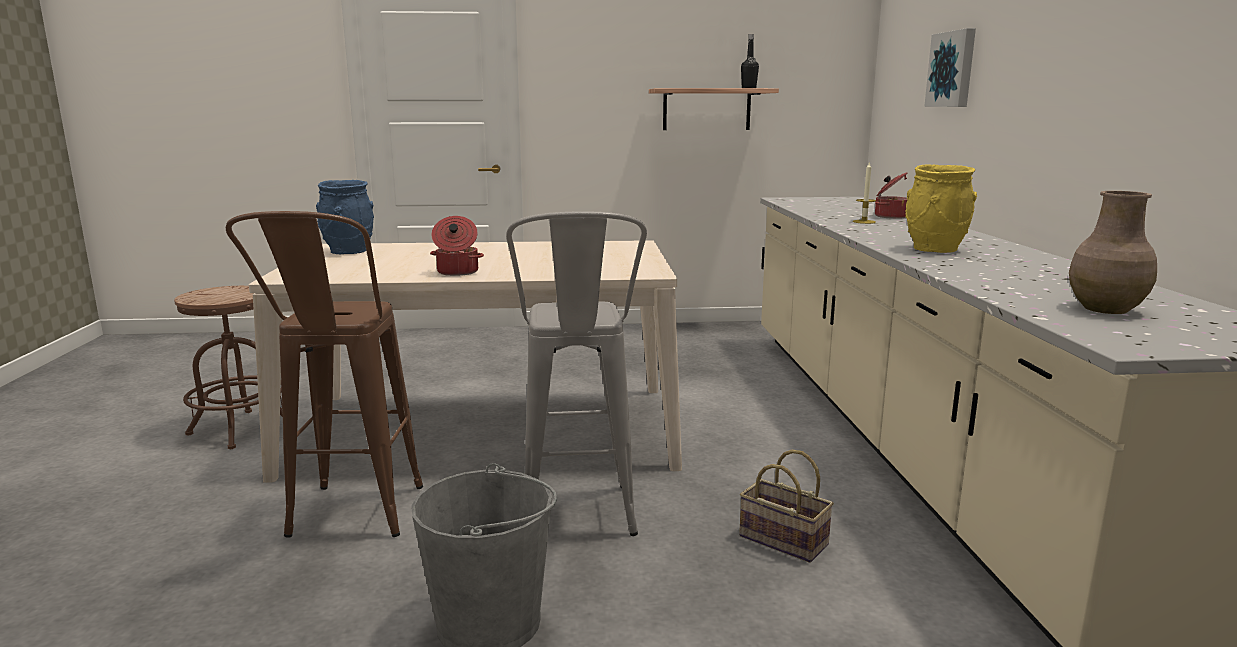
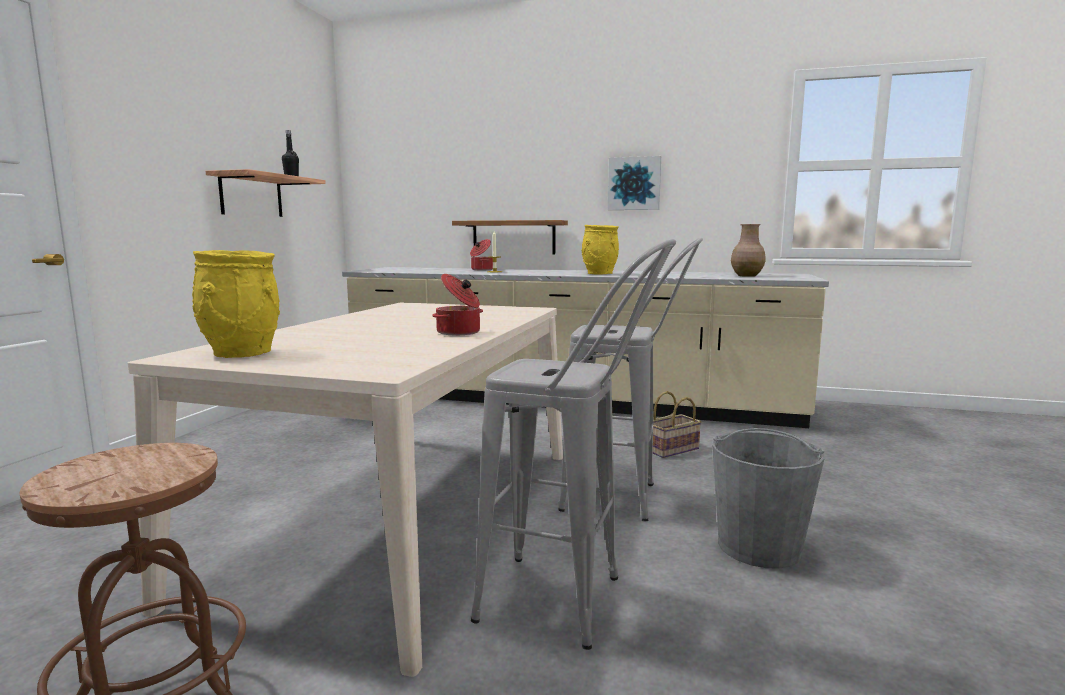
camera: 70 degrees left, 5 degrees down
brown stool [226,211,423,538] -> grey stool [471,239,676,650]
blue vase [316,180,374,254] -> yellow vase [192,250,280,358]
picture [924,28,976,107] -> picture moved to [608,156,661,210]
none -> shelf [452,220,568,254]

